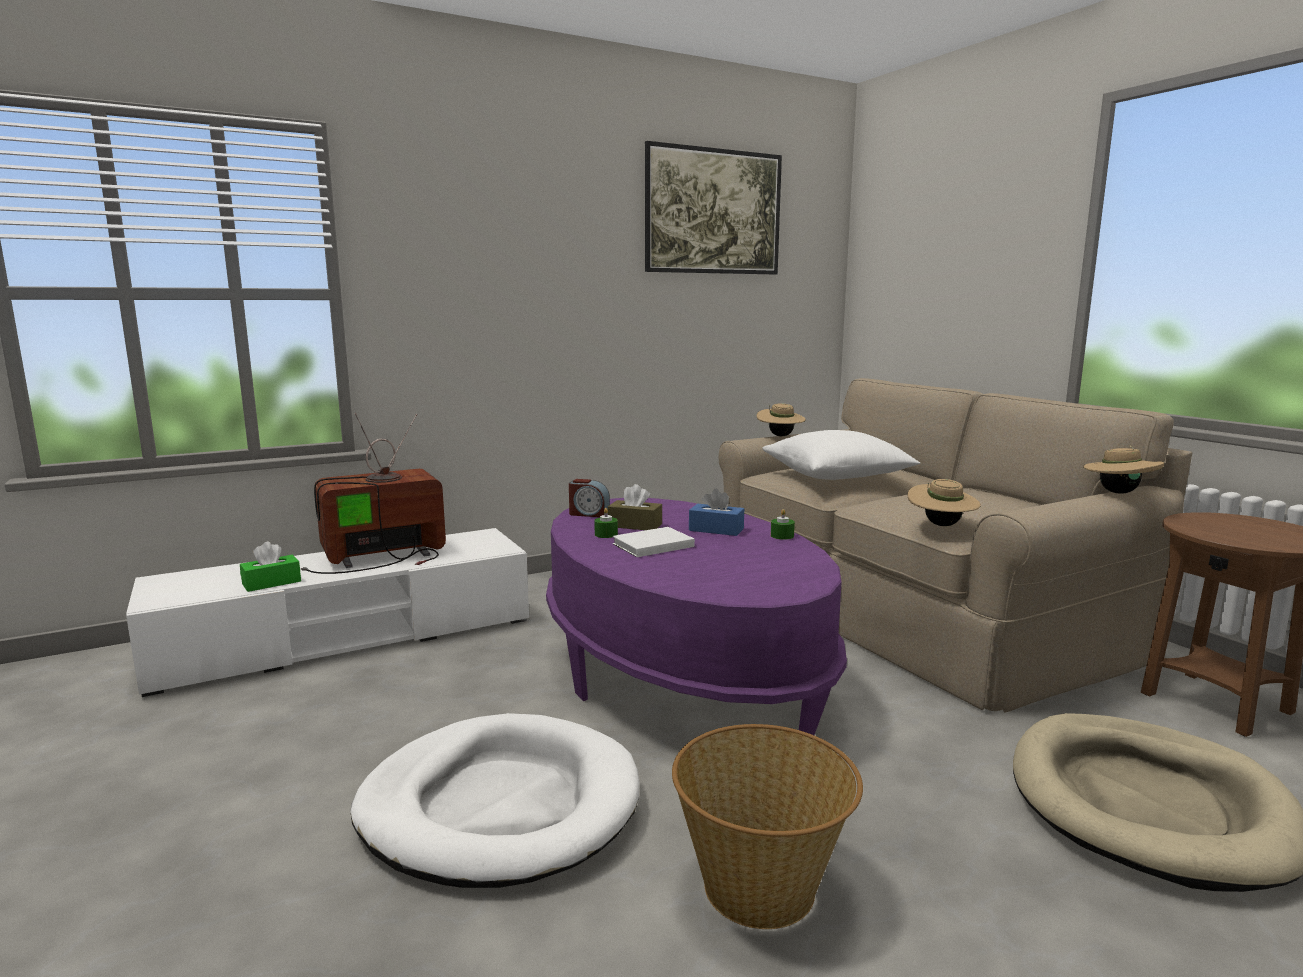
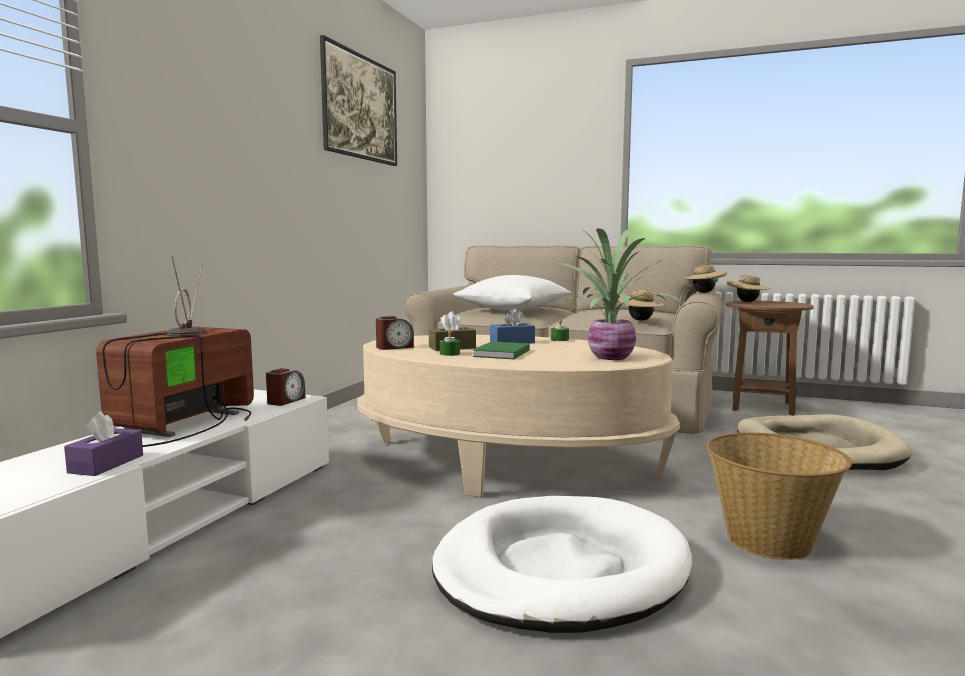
camera: 40 degrees left, 5 degrees down
green tissue box [240,541,301,592] -> purple tissue box [64,411,143,476]
purple coffee table [546,498,847,735] -> beige coffee table [357,335,680,497]
white book [613,527,695,557] -> green book [473,342,530,359]
beige hat [757,403,806,436] -> beige hat moved to [727,275,770,302]
none -> alarm clock [266,368,305,406]
none -> potted plant [531,228,683,360]

